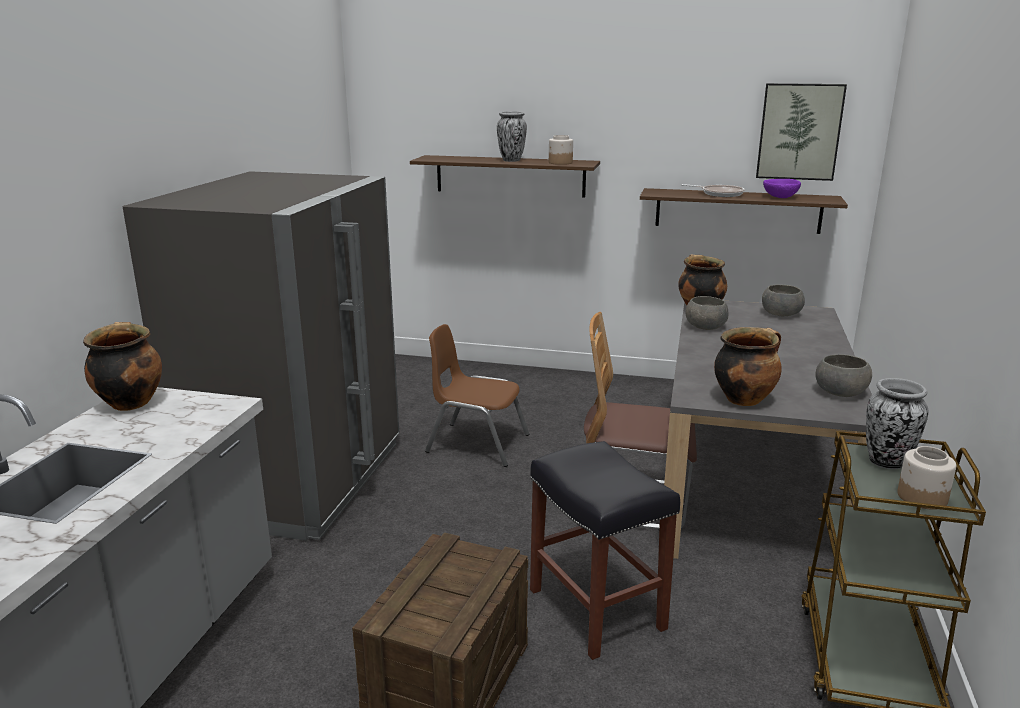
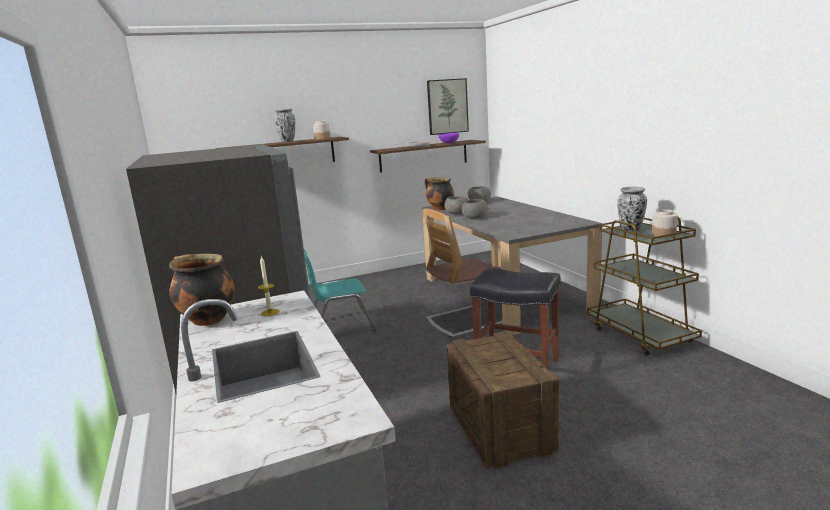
camera: 35 degrees left, 5 degrees down
brown chair [425,324,529,467] -> turquoise chair [304,250,377,331]
cooking pot [714,327,782,406] -> none
grey bowl [815,354,872,397] -> grey bowl moved to [462,199,488,219]
none -> candle [258,256,280,316]

